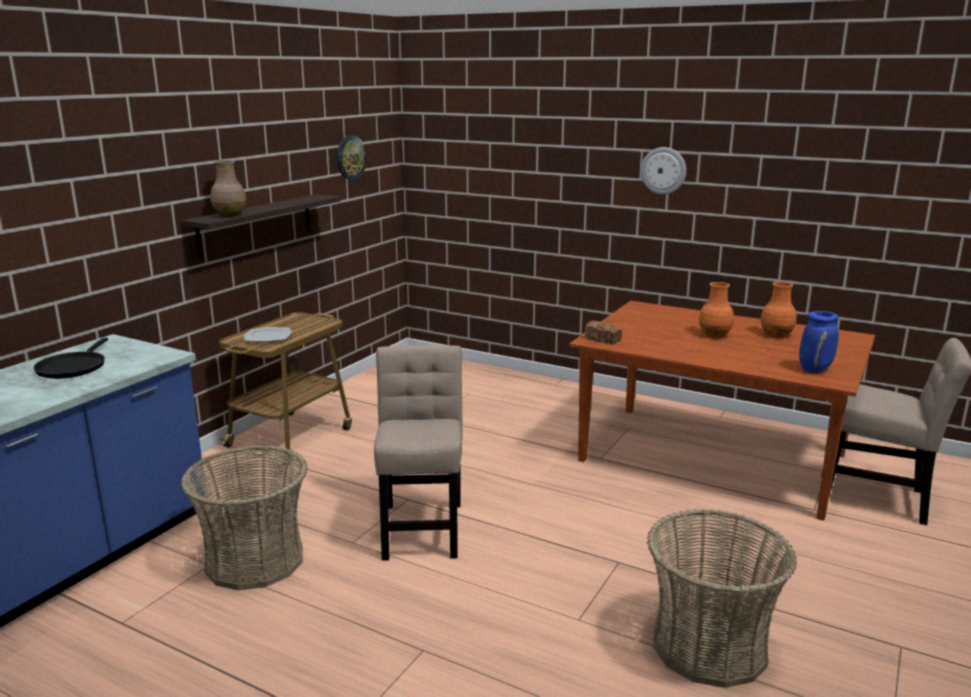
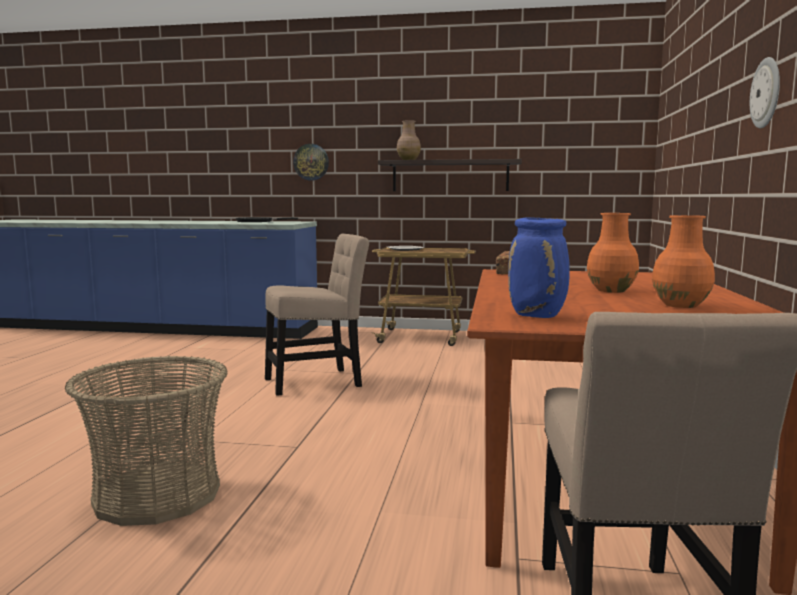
camera: 70 degrees right, 10 degrees down
basket [181,445,308,590] -> none
wall clock [337,135,367,180] -> wall clock moved to [293,144,329,181]

